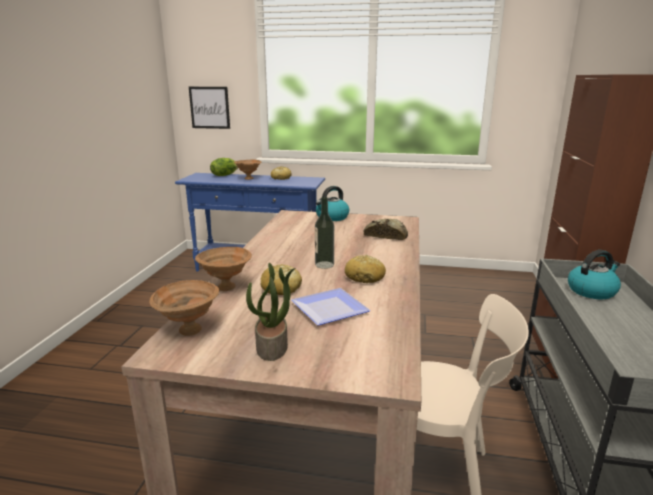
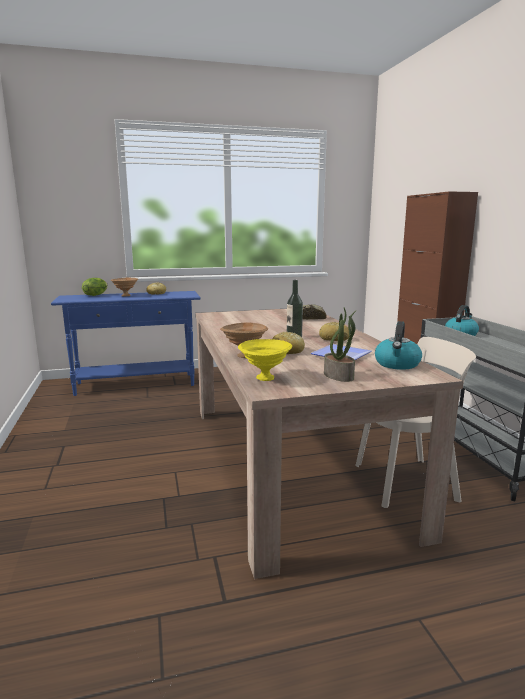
camera: 25 degrees left, 5 degrees down
brown bowl [149,280,219,336] -> yellow bowl [238,339,292,381]
picture [189,87,230,129] -> none
kettle [316,186,349,221] -> kettle moved to [375,321,422,370]

